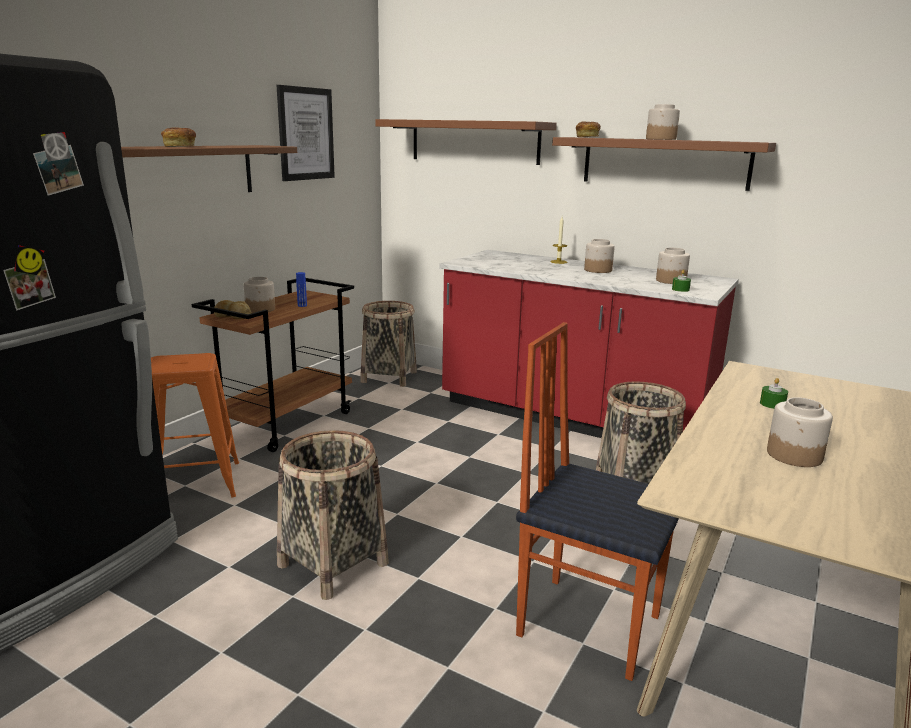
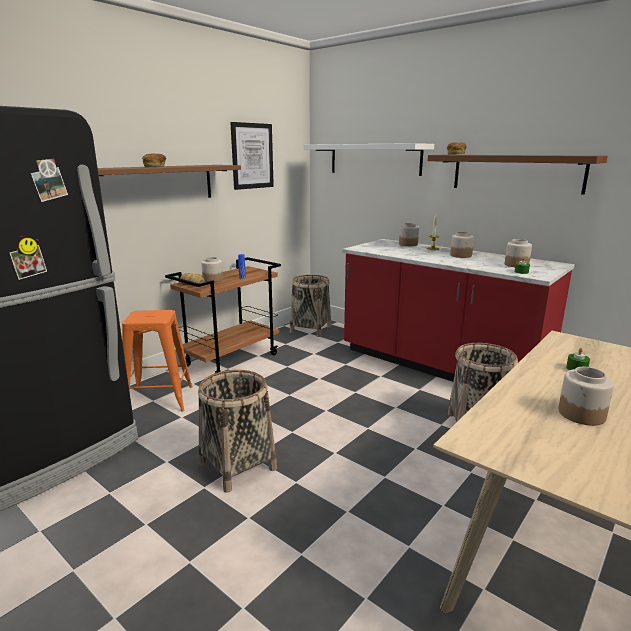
camera: 10 degrees right, 0 degrees up
brown shelf [375,119,557,165] -> white shelf [303,143,434,176]
chair [516,322,679,681] -> none
jar [646,104,680,140] -> jar moved to [399,223,419,246]

